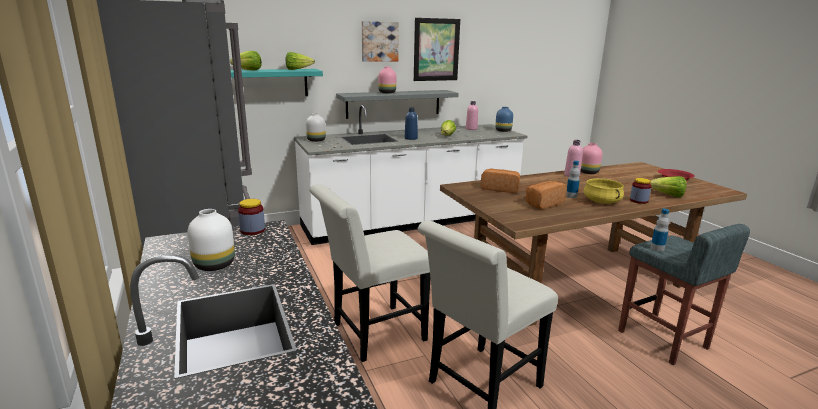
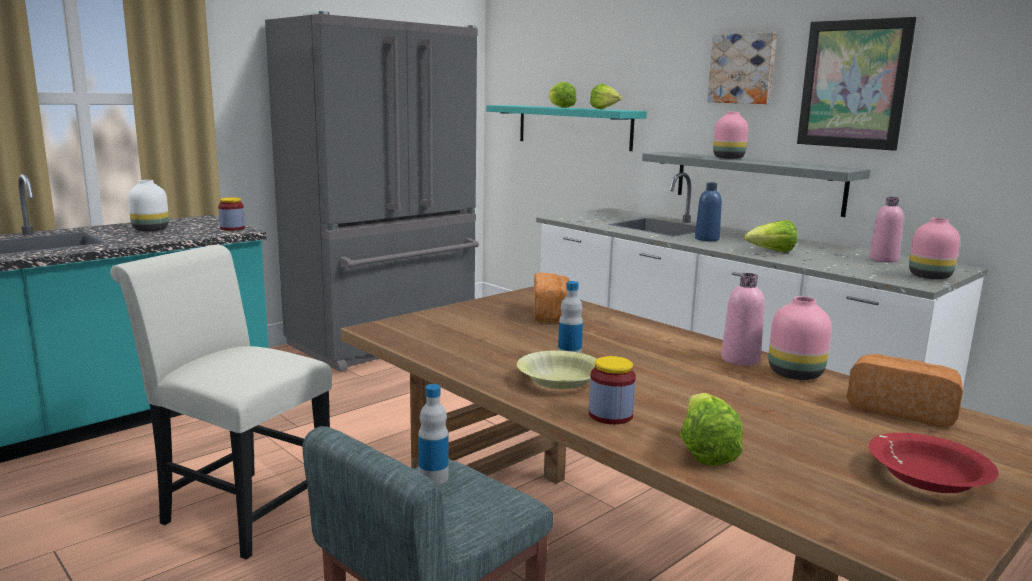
camera: 70 degrees right, 5 degrees down
white vase [306,113,326,142] -> none
white chair [309,184,431,362] -> none
blue vase [495,107,513,132] -> pink vase [909,218,960,279]
bread [526,181,567,209] -> bread moved to [846,354,963,427]
yellow cooking pot [584,178,624,204] -> yellow bowl [517,350,597,389]

